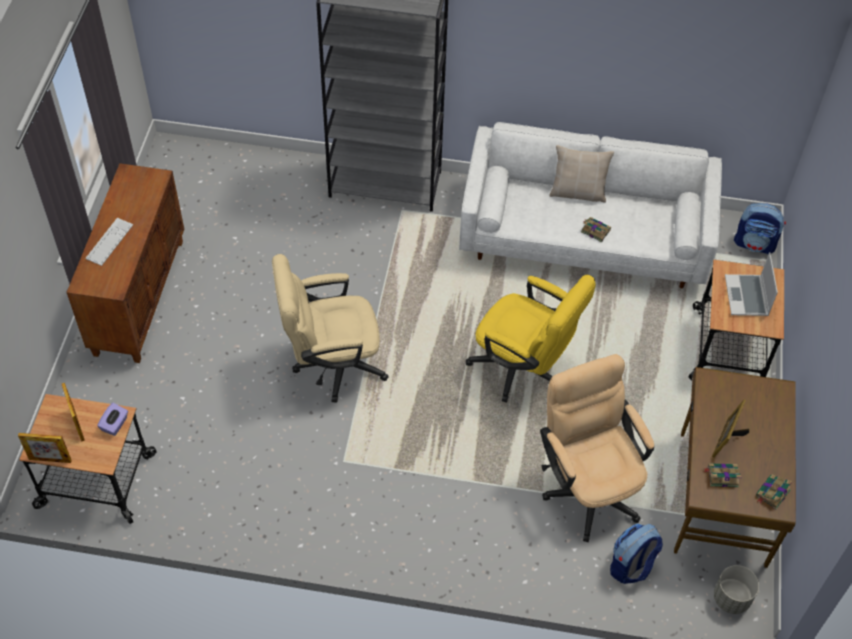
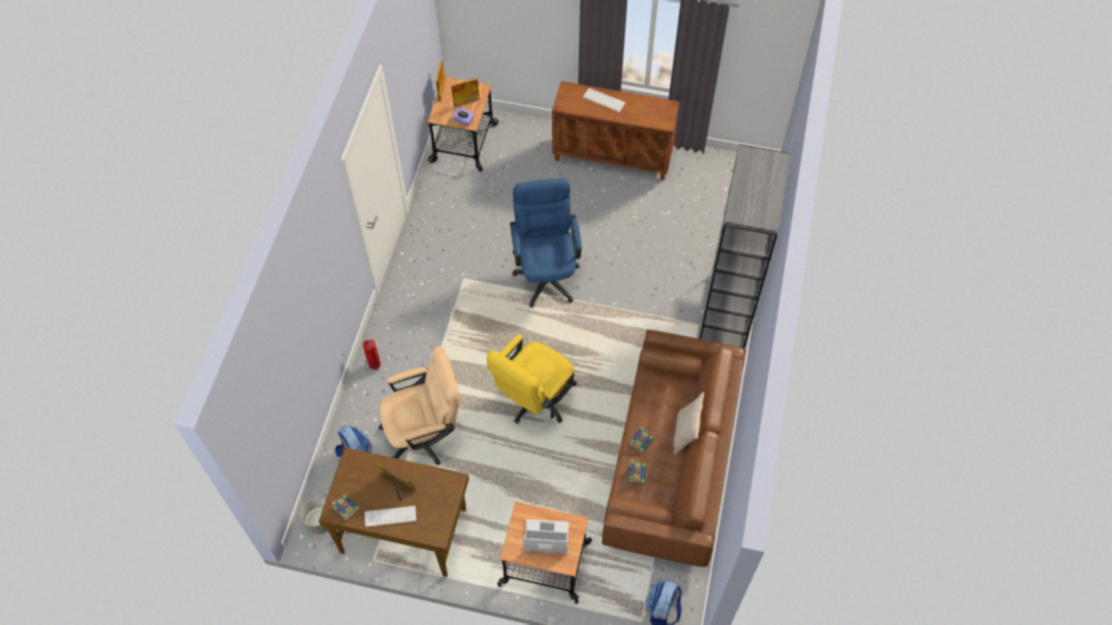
camera: 95 degrees right, 5 degrees up
beige office chair [272,254,389,403] -> blue office chair [510,178,582,308]
white sofa [459,122,722,288] -> brown sofa [602,330,746,567]
book [704,463,742,487] -> book moved to [627,460,646,485]
none -> fire extinguisher [363,330,381,370]
none -> keyboard [365,506,416,527]

